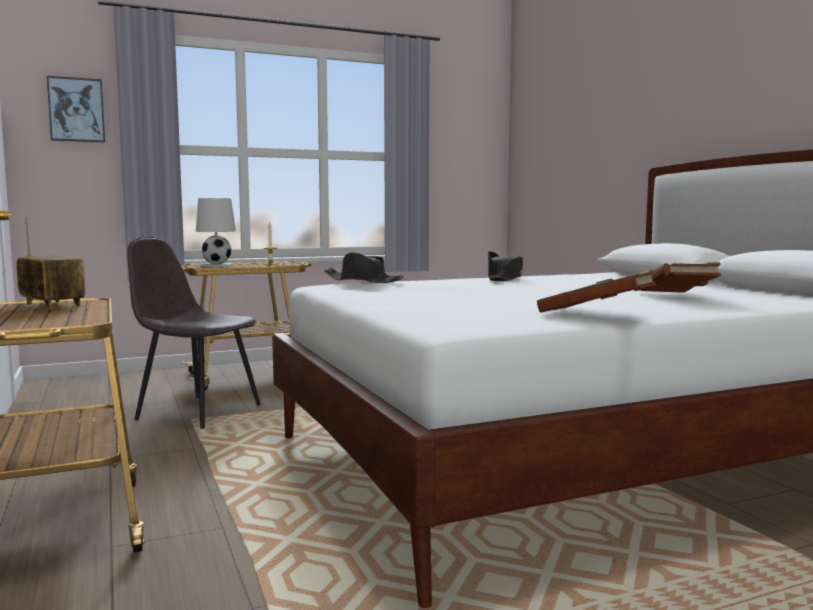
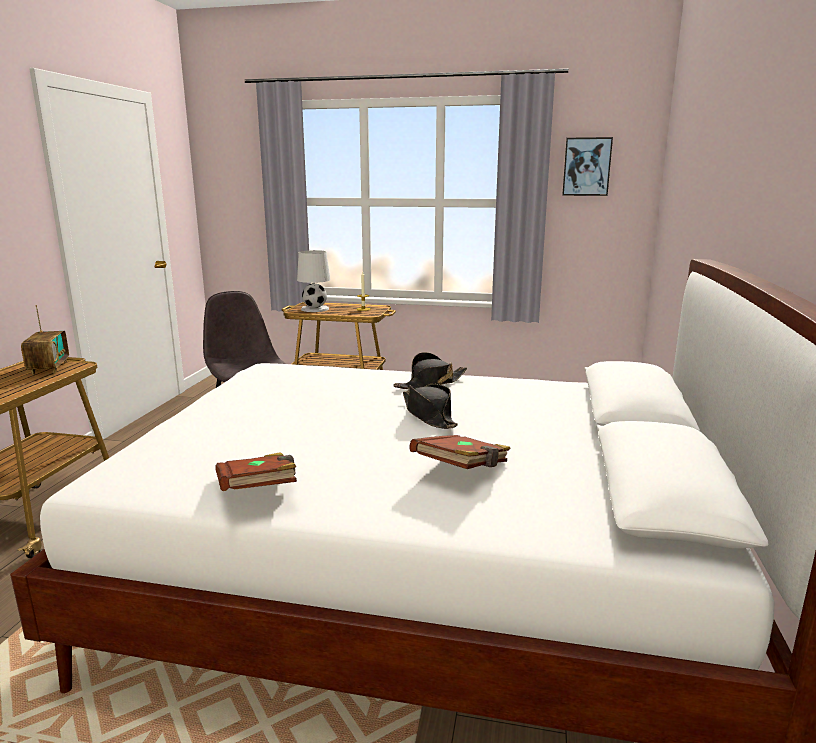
camera: 35 degrees right, 10 degrees up
picture [47,76,105,143] -> picture moved to [562,137,613,196]
black hat [324,252,404,283] -> black hat moved to [403,384,458,429]

